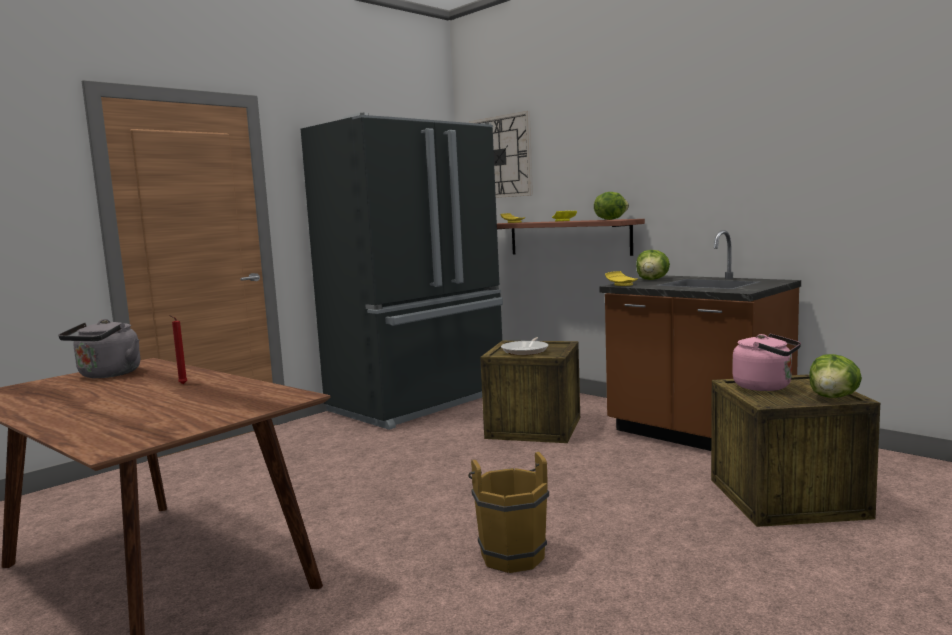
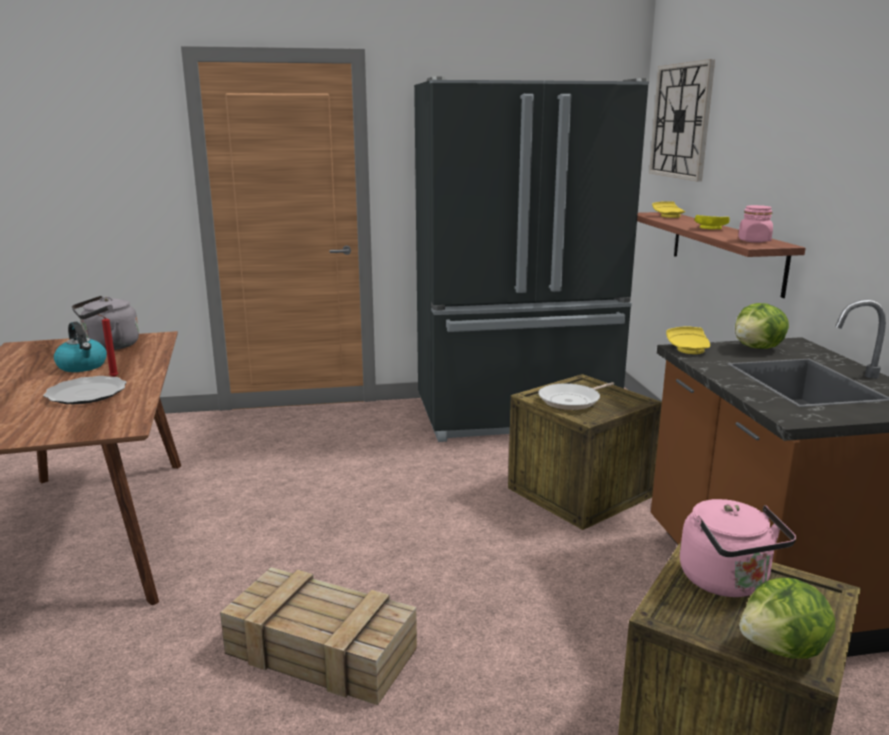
camera: 35 degrees right, 10 degrees up
brown bucket [468,452,549,573] -> crate [220,567,417,705]
lettuce [594,192,629,220] -> pink jar [738,205,773,243]
none -> plate [43,376,127,404]
none -> kettle [54,322,107,372]

